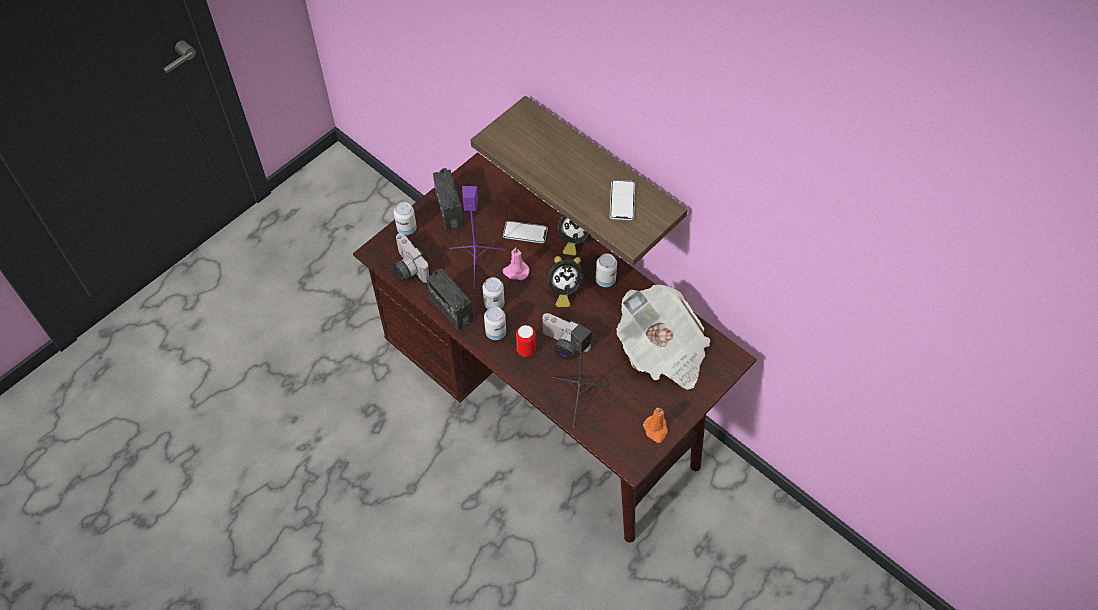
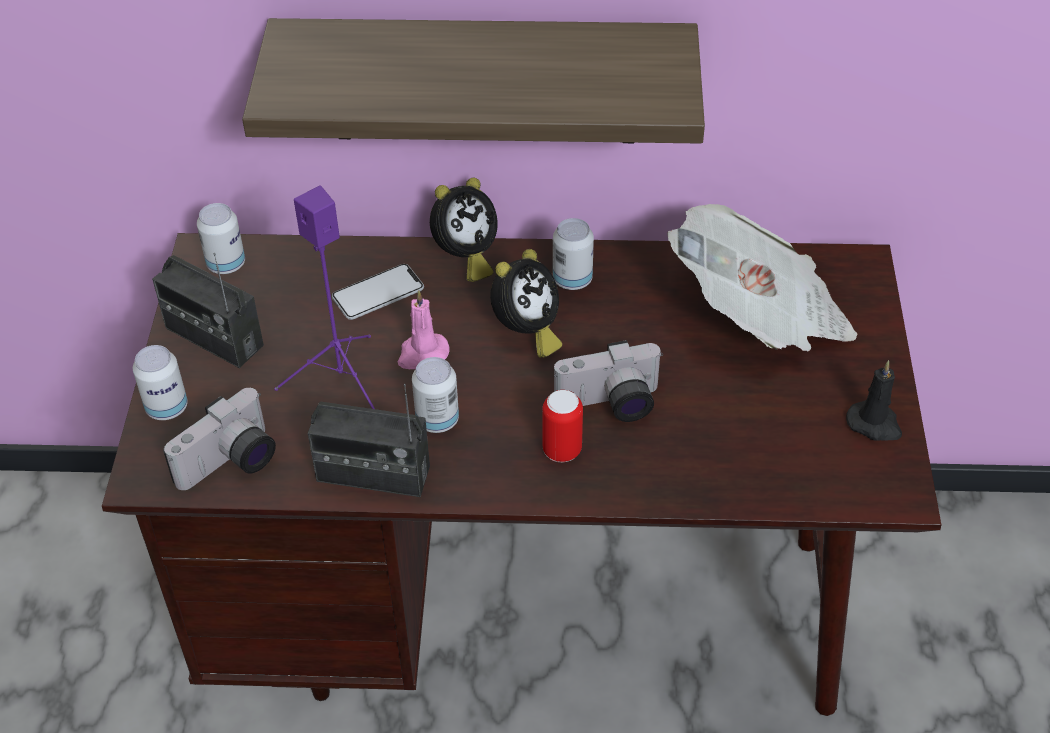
camera: 40 degrees left, 10 degrees down
camera [393,233,431,283] -> camera turned 60 degrees counterclockwise [163,388,276,490]
can [484,306,506,340] -> can moved to [197,203,245,274]
black speaker [553,324,611,428] -> none
phone [610,180,635,220] -> none
orange candle [643,407,668,443] -> black candle [846,360,902,441]

